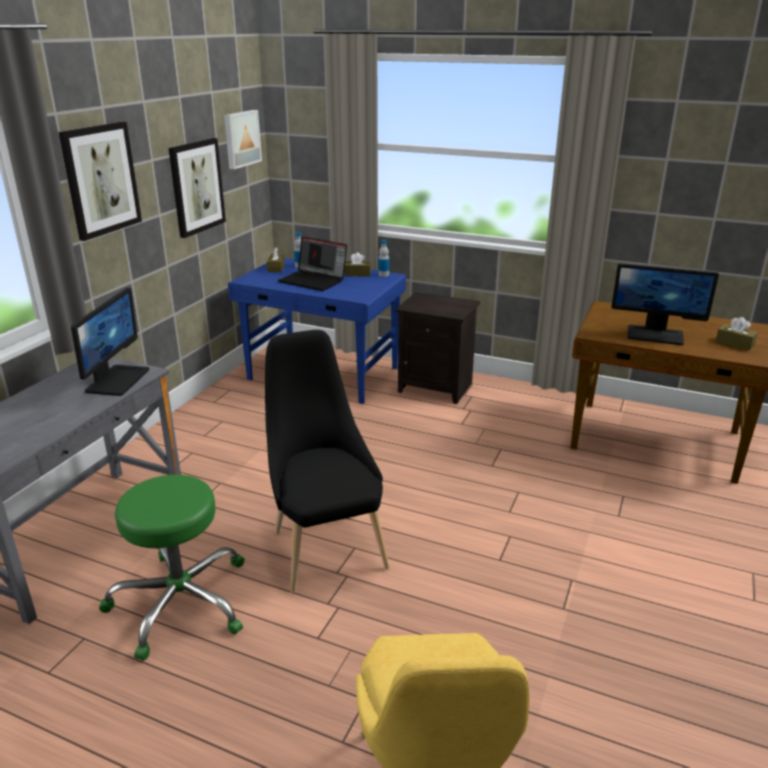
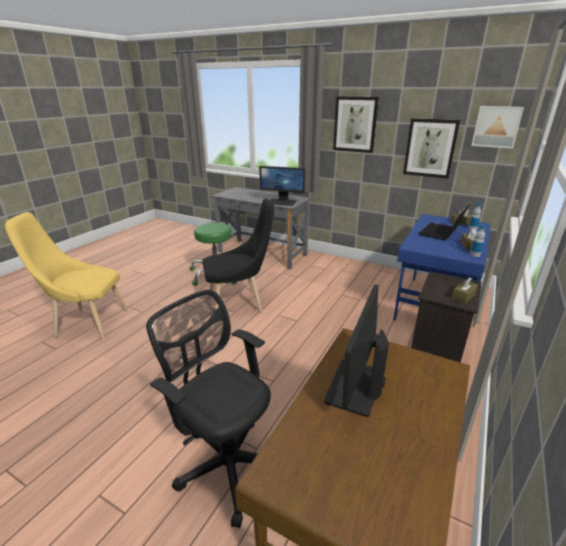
camera: 95 degrees right, 0 degrees up
brown tissue box [716,317,758,350] -> brown tissue box moved to [451,277,478,304]
none -> black office chair [146,290,271,528]

